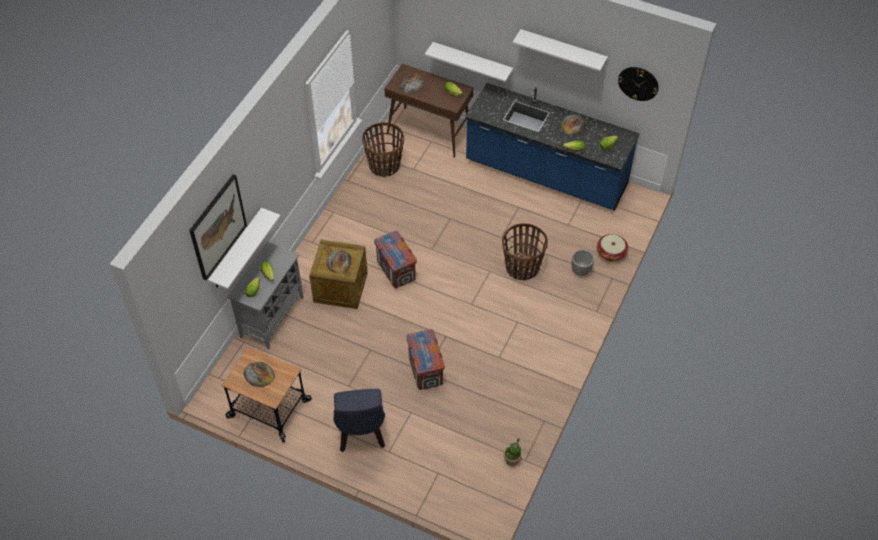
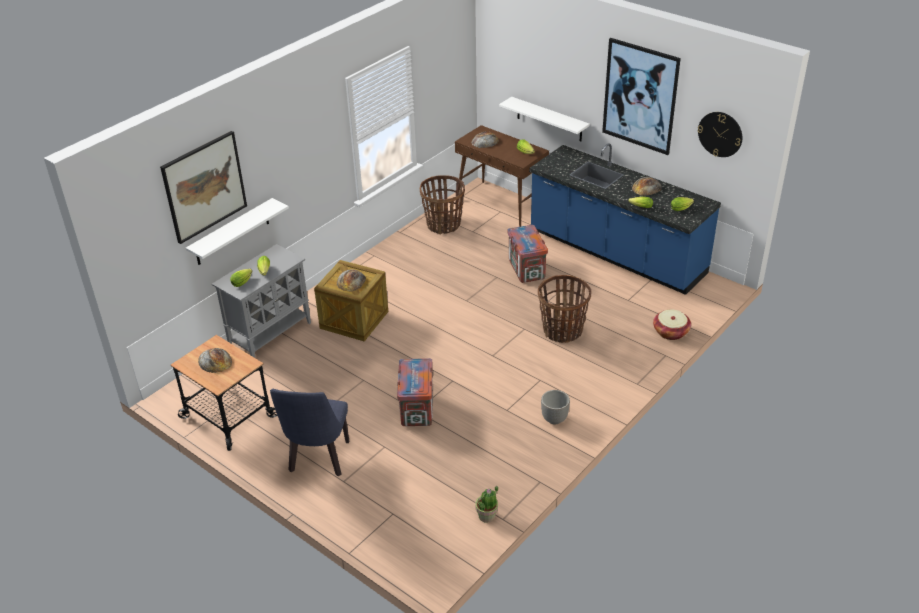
camera: 15 degrees right, 15 degrees down
crate [374,230,417,288] -> crate moved to [507,225,548,283]
white shelf [513,29,608,71] -> picture [602,38,681,155]
planter [572,250,594,276] -> planter moved to [541,390,570,424]

